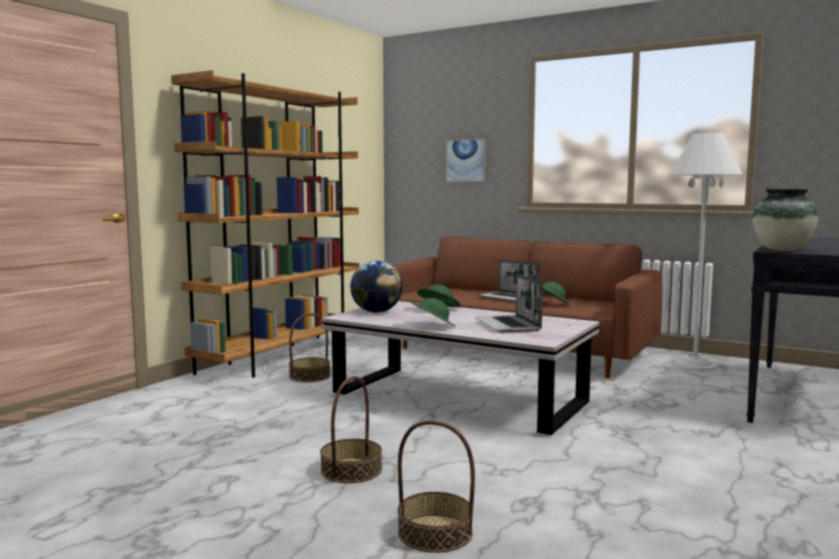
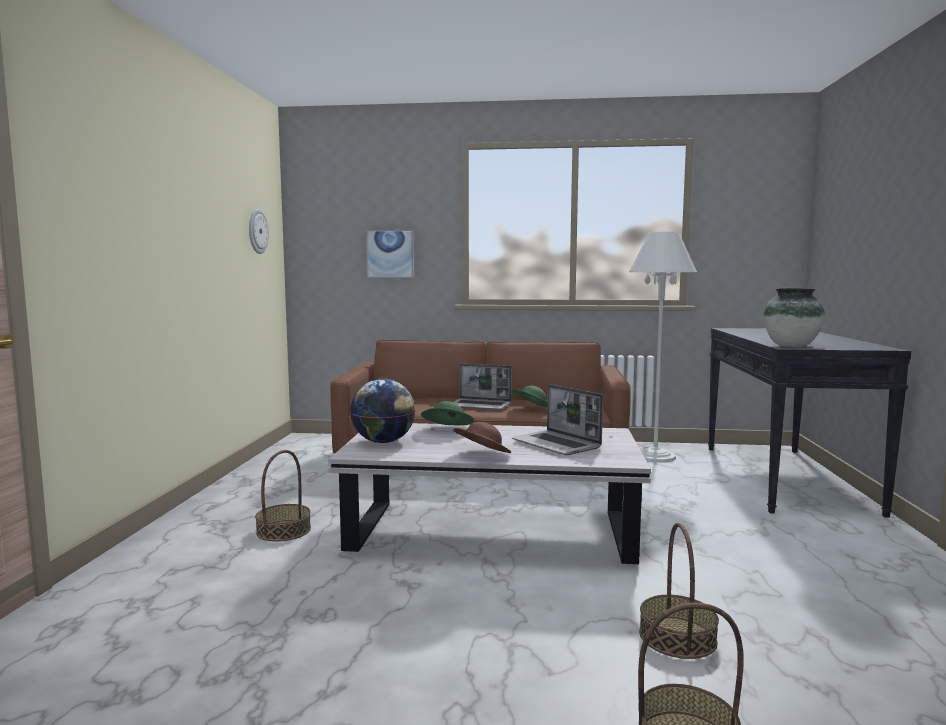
camera: 25 degrees left, 0 degrees up
brown bookcase [171,70,359,378] -> none
basket [320,376,382,483] -> basket moved to [639,523,719,659]
green hat [410,298,456,326] -> brown hat [453,422,511,453]
none -> wall clock [249,209,269,254]

